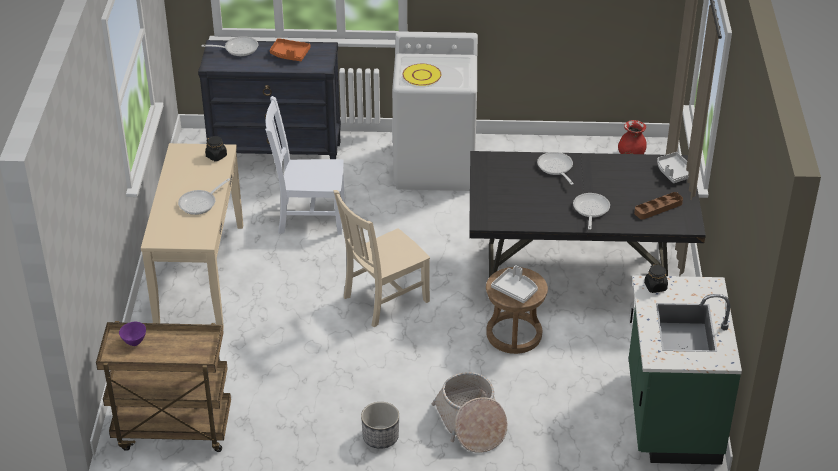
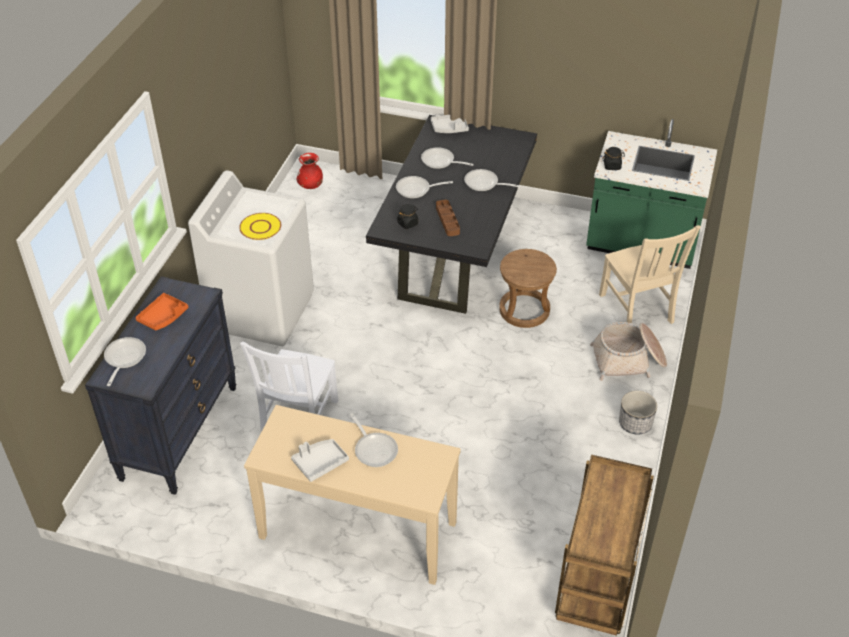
camera: 75 degrees left, 5 degrees up
purple bowl [119,322,146,346] -> none
black jar [205,136,227,161] -> black jar moved to [397,204,418,229]
beige chair [333,190,430,328] -> beige chair moved to [599,225,701,324]
grey tray [491,265,538,303] -> grey tray moved to [291,439,349,482]
brown tray [634,192,683,220] -> brown tray moved to [436,200,460,236]
none -> frying pan [421,147,474,169]

